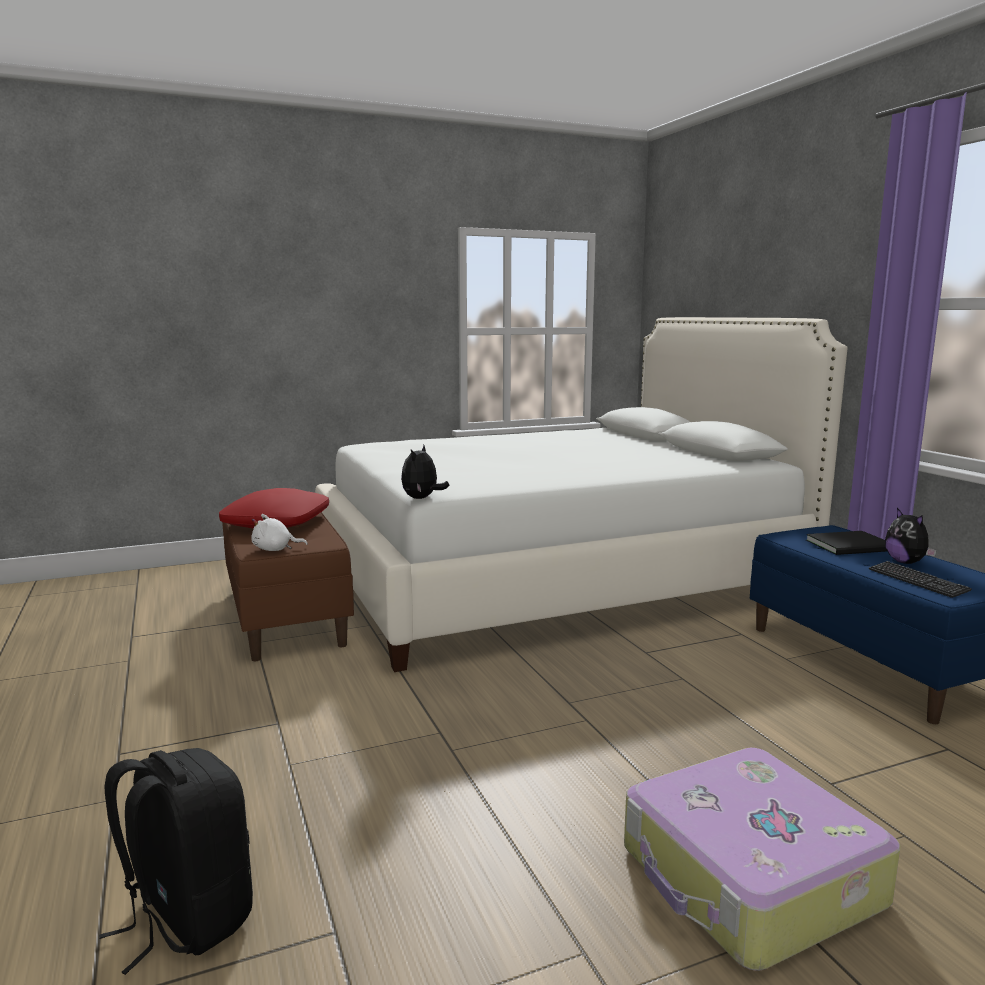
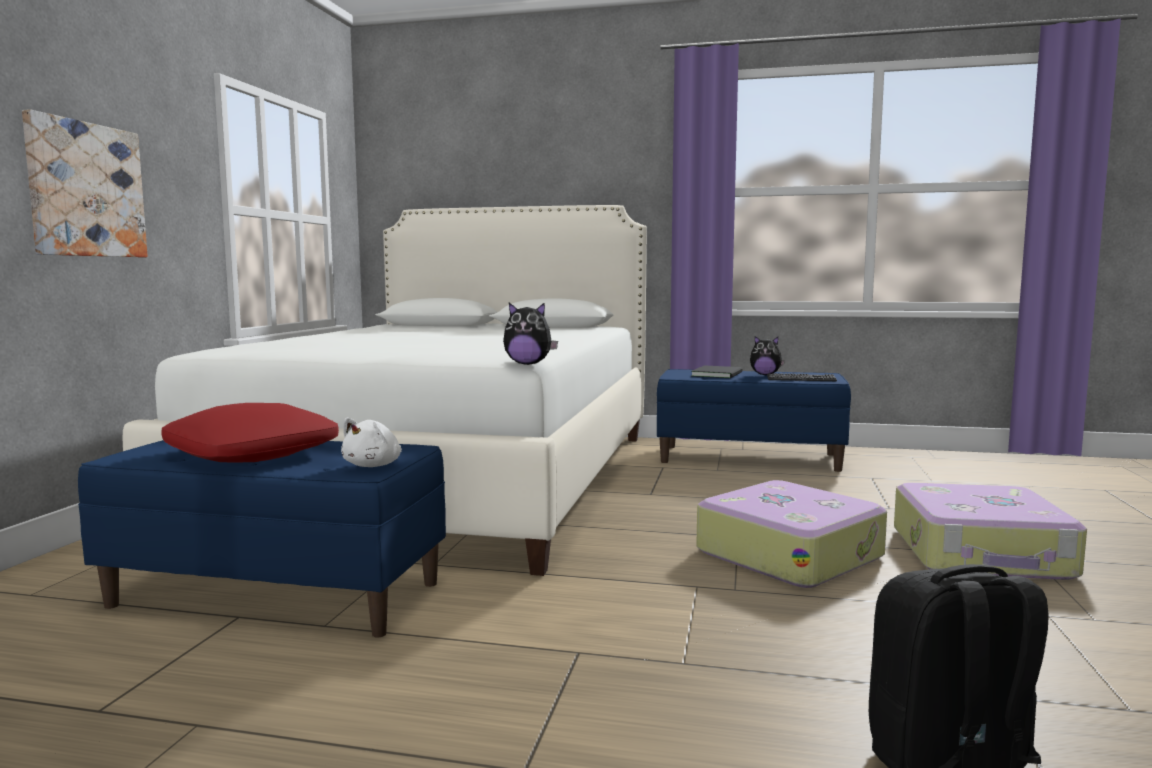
camera: 55 degrees left, 5 degrees down
brown bench [222,507,354,661] -> blue bench [78,440,446,637]
plush toy [401,445,450,499] -> plush toy turned 45 degrees counterclockwise [503,302,558,365]
none -> picture [22,109,148,257]
none -> suitcase [696,480,887,588]

